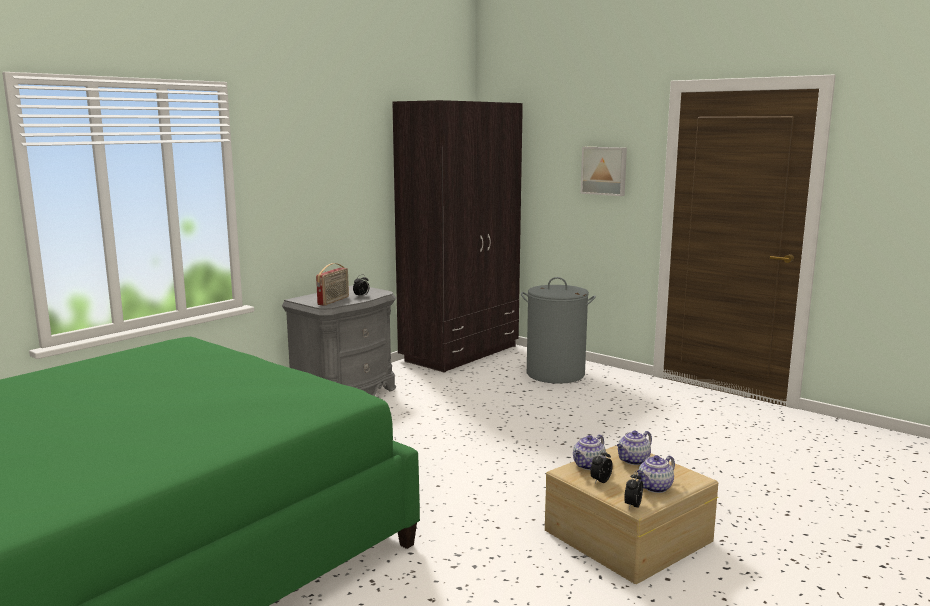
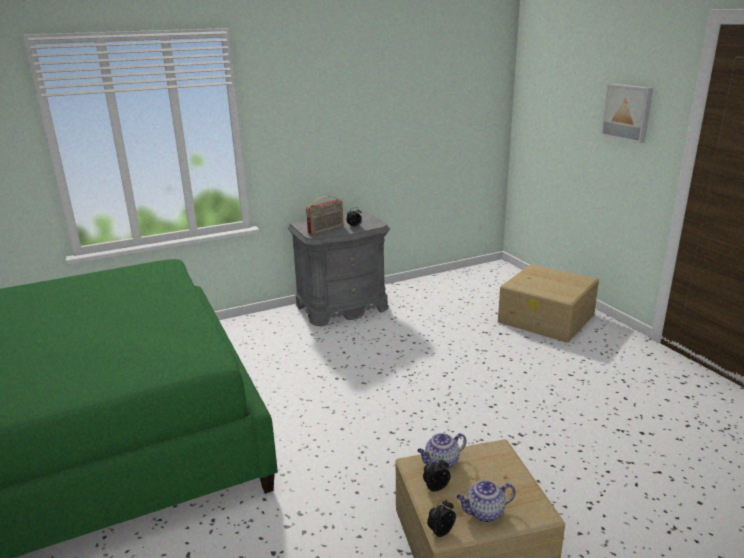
camera: 25 degrees right, 10 degrees up
brown wardrobe [392,100,523,373] -> none
grey laundry basket [521,277,596,384] -> beige storage box [498,264,599,343]
teapot [617,430,652,465] -> none

